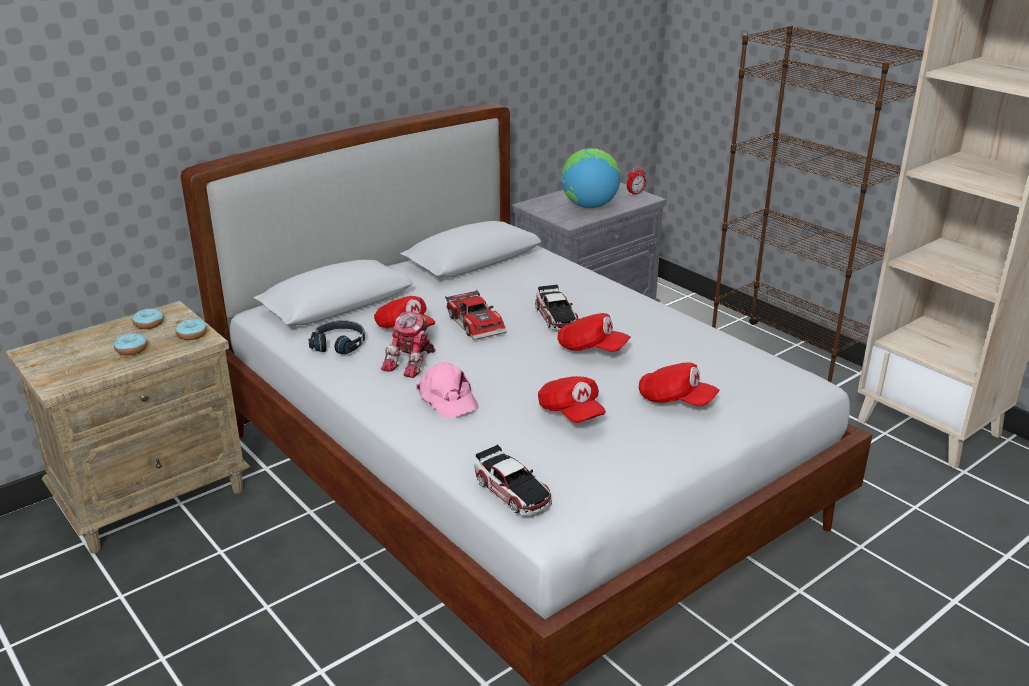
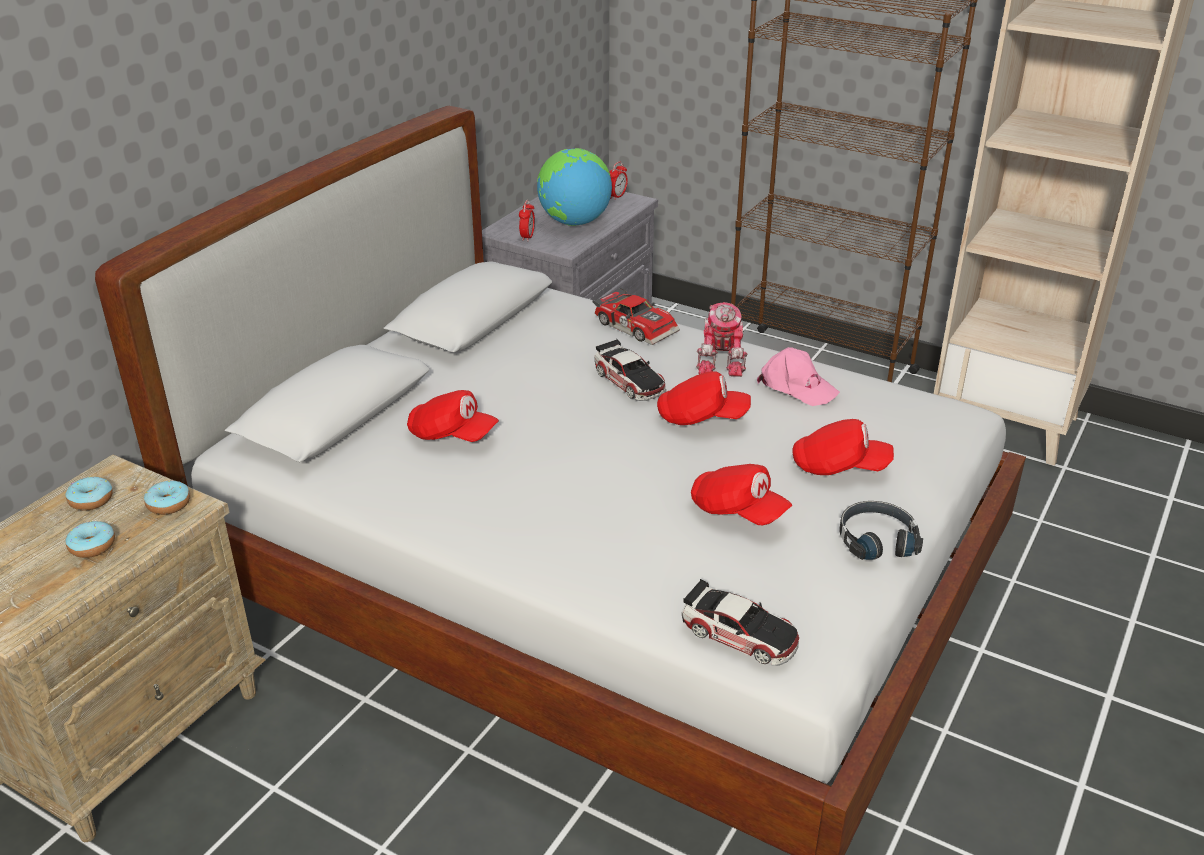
camera: 20 degrees left, 5 degrees up
black headphones [309,320,365,354] -> black headphones moved to [840,501,923,560]
toy robot [381,311,435,378] -> toy robot moved to [696,302,748,377]
pink cap [416,362,479,417] -> pink cap moved to [757,347,840,406]
toy car [445,290,507,340] -> toy car moved to [593,287,680,345]
none -> alarm clock [519,200,535,241]

